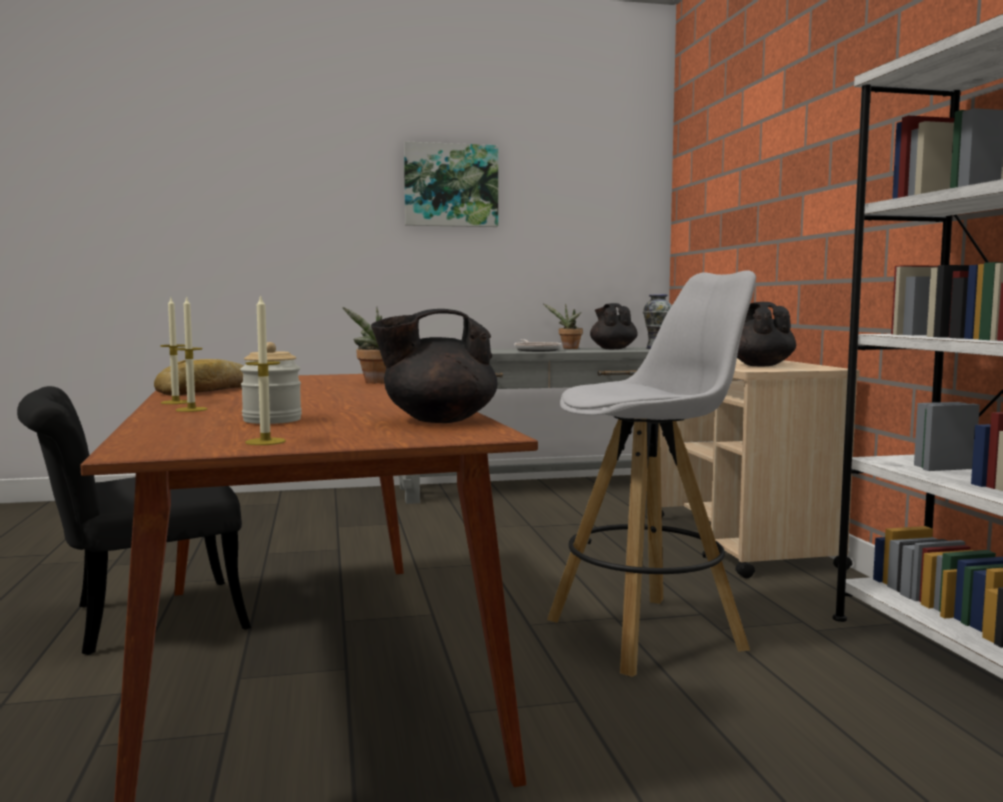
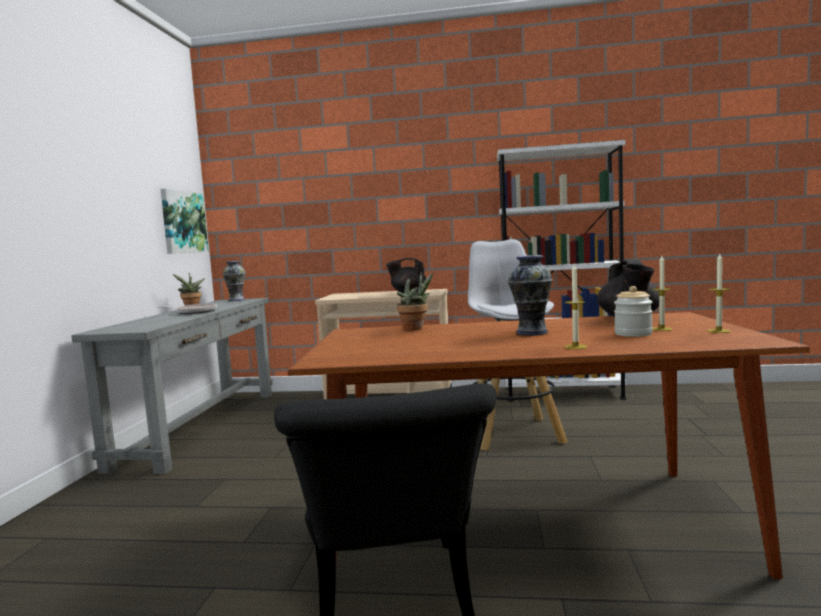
camera: 70 degrees left, 0 degrees up
bread [154,359,243,395] -> none
candle [160,298,187,404] -> candle moved to [653,256,673,331]
picture [404,141,498,227] -> picture moved to [161,189,209,254]
black teapot [590,303,638,349] -> none
none -> vase [508,255,553,336]

